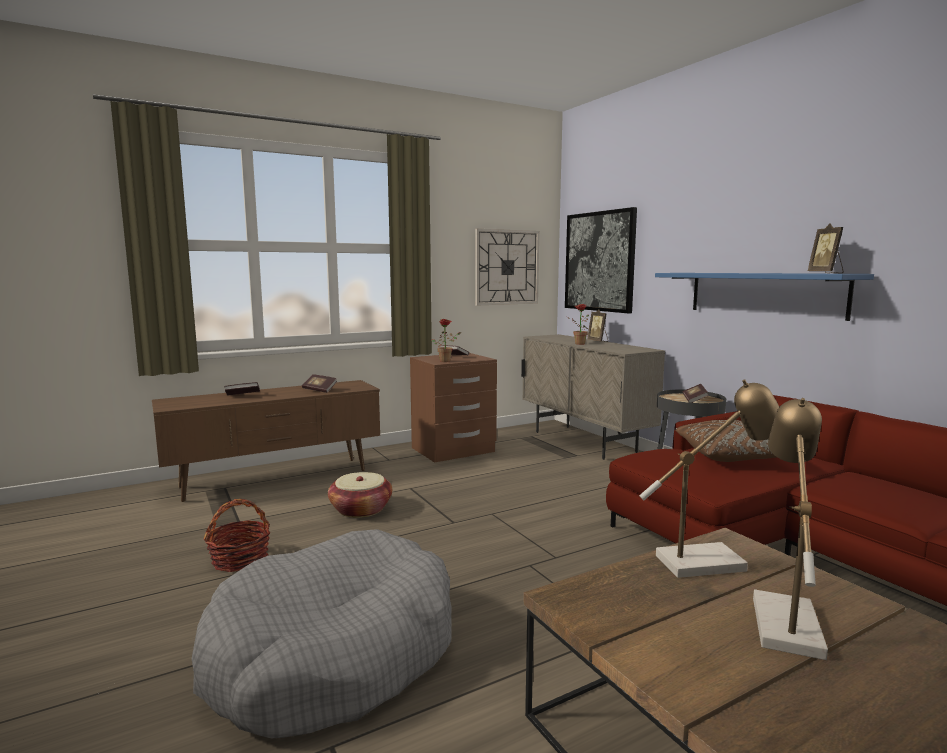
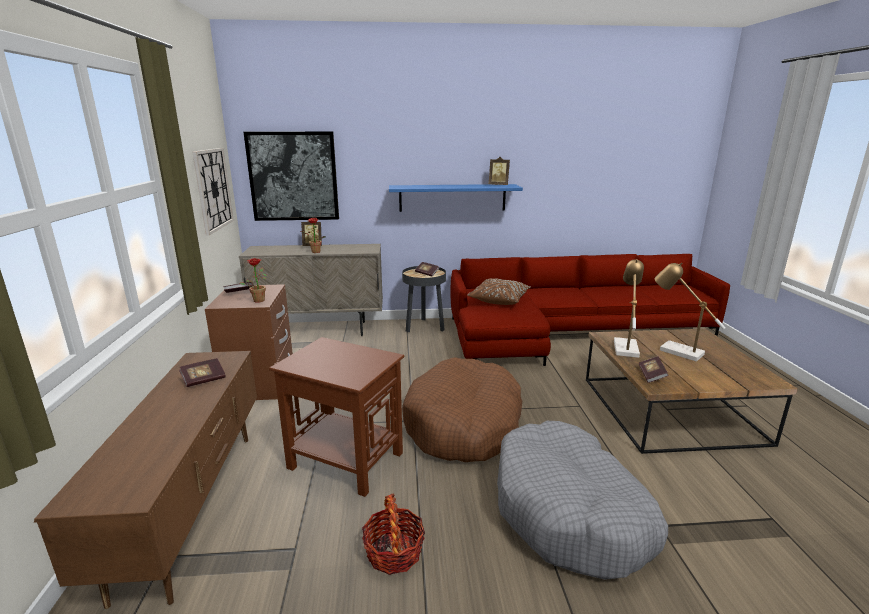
camera: 65 degrees left, 10 degrees up
book [224,382,260,395] -> book moved to [639,356,669,383]
basket [328,472,392,518] -> brown side table [269,337,404,497]
none -> brown dog bed [402,357,522,462]

